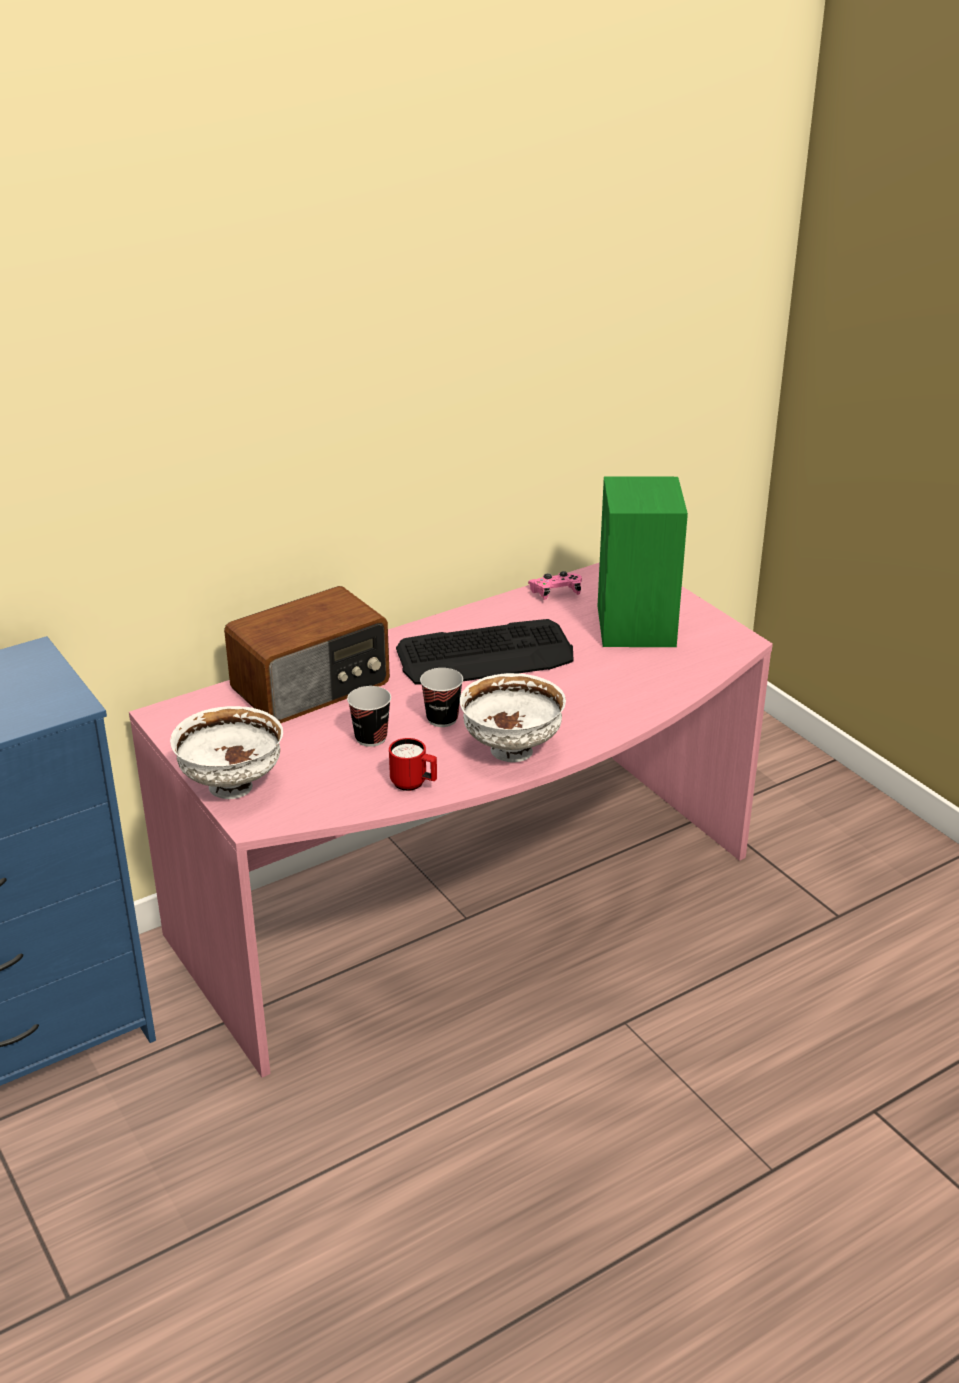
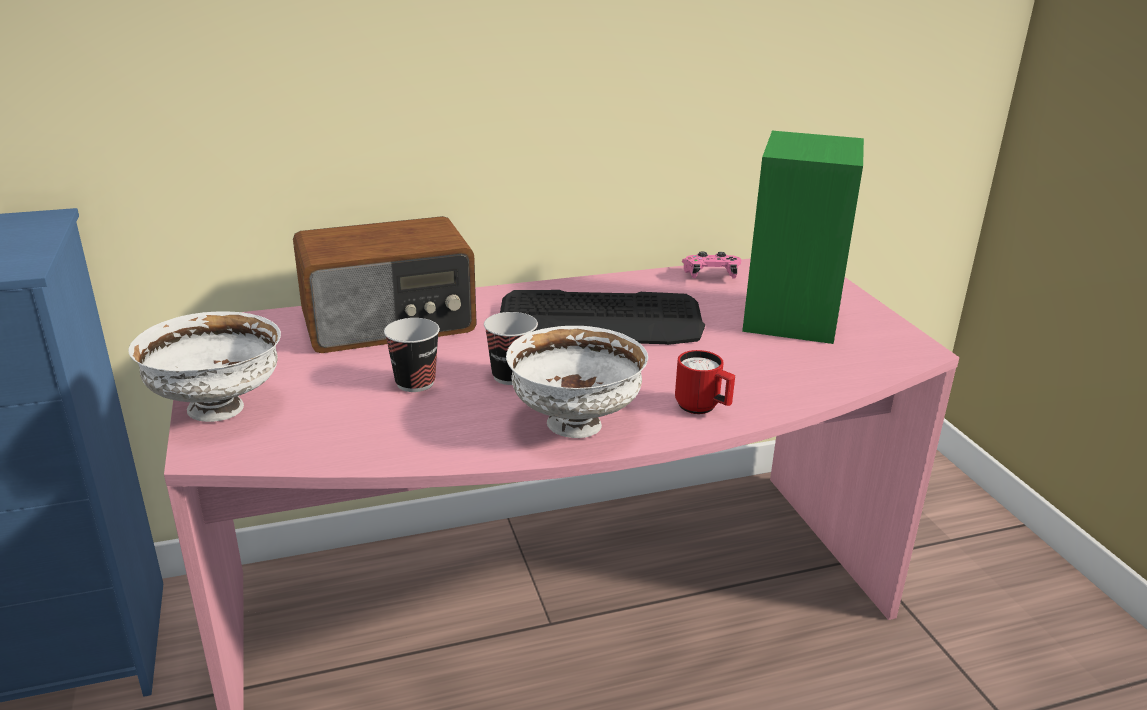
camera: 15 degrees right, 5 degrees down
red mug [389,738,437,791] -> red mug moved to [675,350,735,414]

